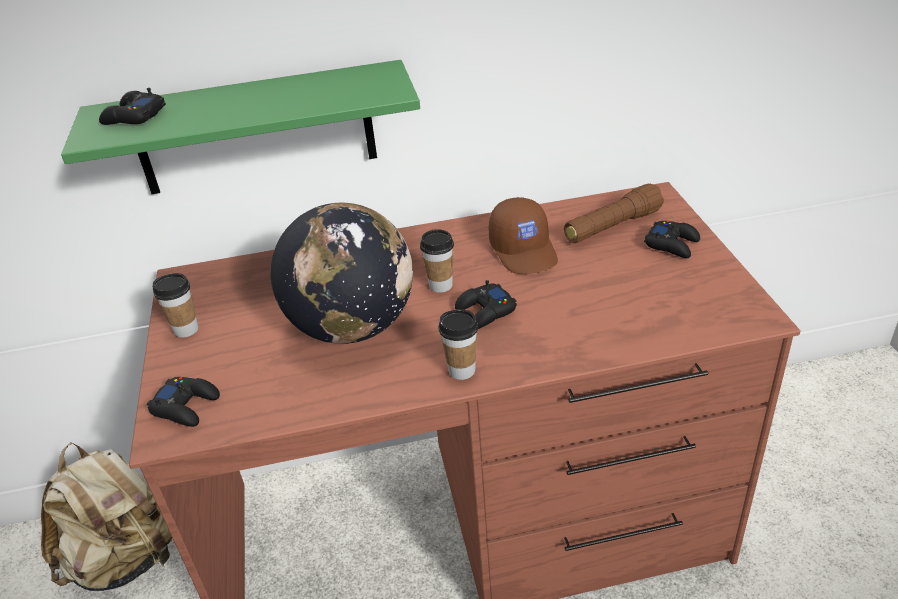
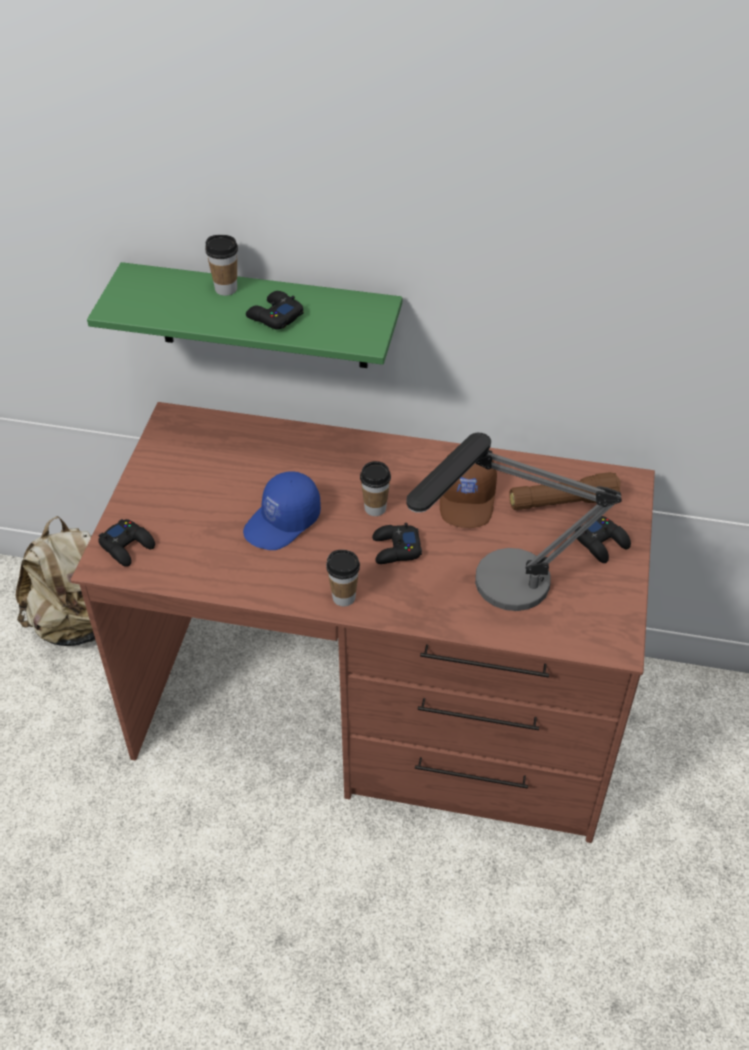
camera: 20 degrees right, 10 degrees up
black game controller [99,88,166,125] -> black game controller moved to [246,291,304,330]
cup [152,273,198,338] -> cup moved to [205,235,238,296]
globe [271,202,413,344] -> blue cap [243,471,321,550]
none -> table lamp [406,433,622,611]

